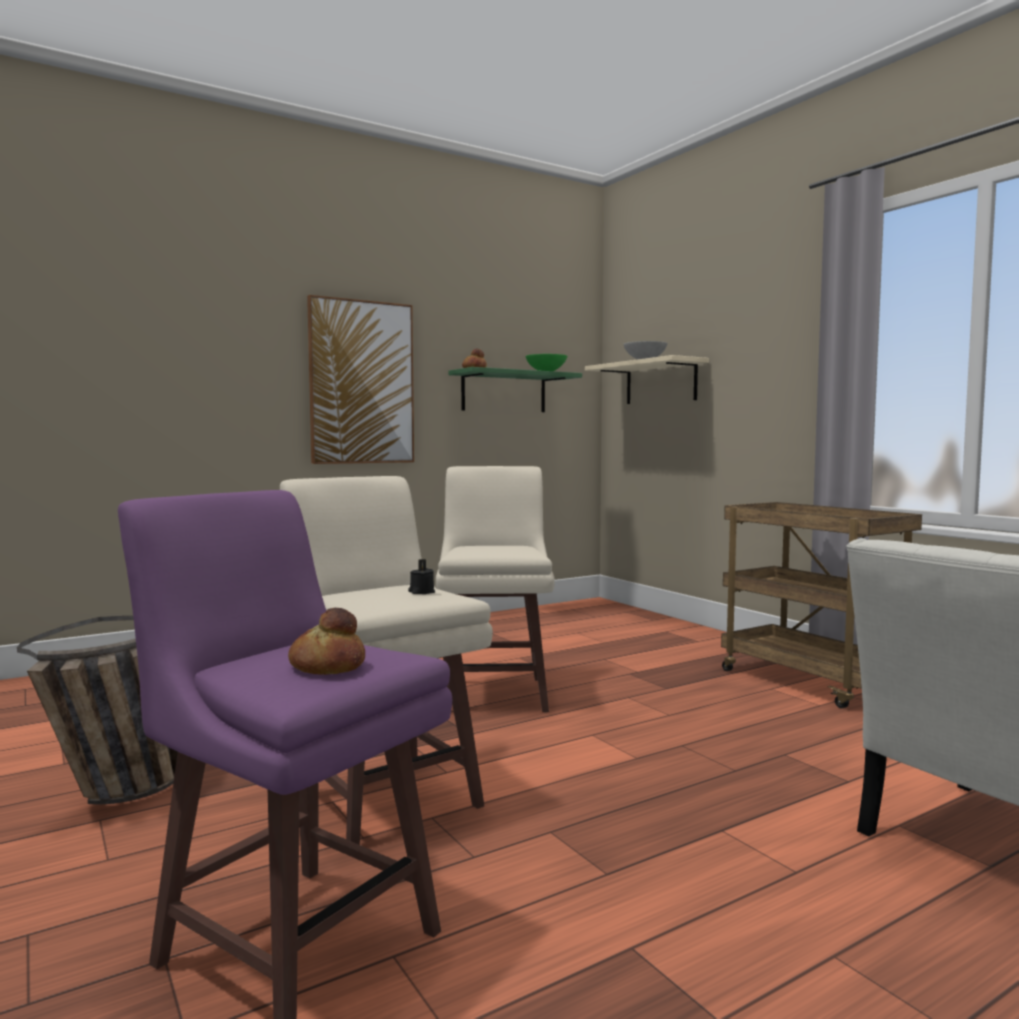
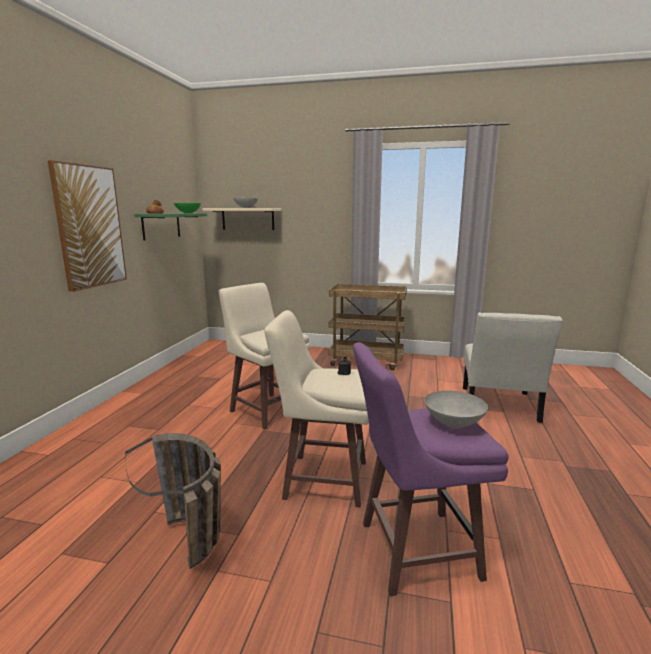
camera: 45 degrees left, 10 degrees up
bread [288,608,365,675] -> grey bowl [425,391,488,428]

